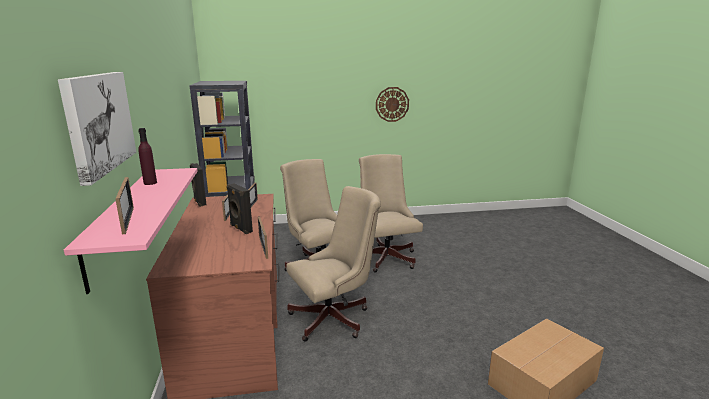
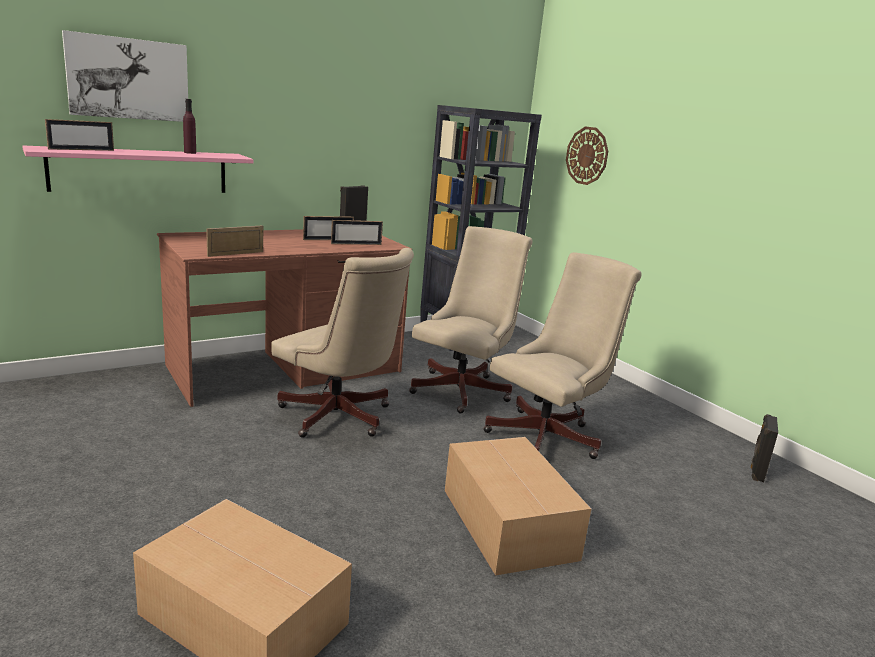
camera: 65 degrees right, 0 degrees up
black speaker [226,183,253,234] -> black speaker moved to [751,414,778,482]
wall clock [376,87,409,122] -> wall clock moved to [566,127,608,185]
none -> cardboard box [445,437,591,575]

